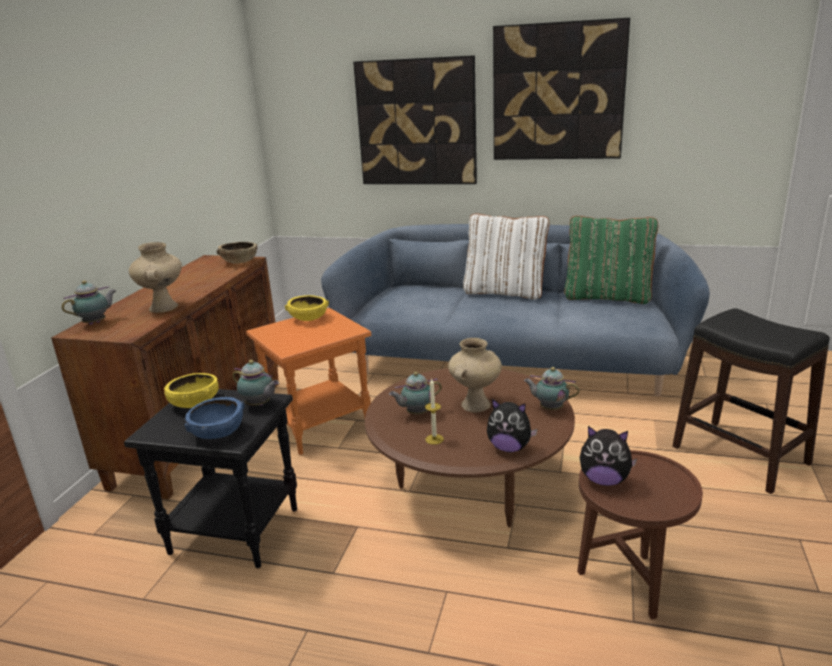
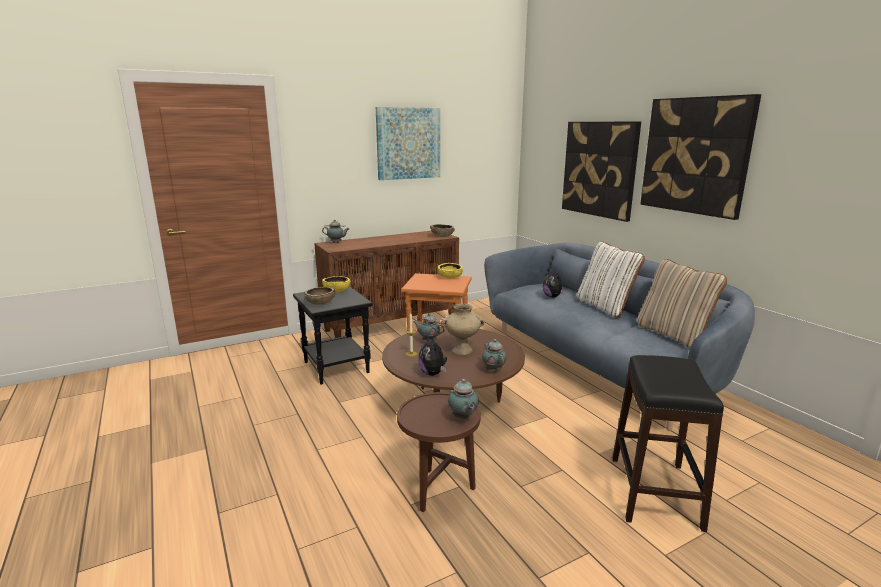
camera: 45 degrees right, 5 degrees down
beige vase [129,242,182,313] -> none
blue bowl [184,396,244,439] -> brown bowl [304,287,335,305]
teapot [232,360,279,406] -> teapot moved to [448,379,479,419]
green pillow [564,216,658,304] -> beige pillow [637,259,727,348]
plush toy [580,426,637,486] -> plush toy moved to [543,270,565,298]
none -> picture [376,107,440,180]

